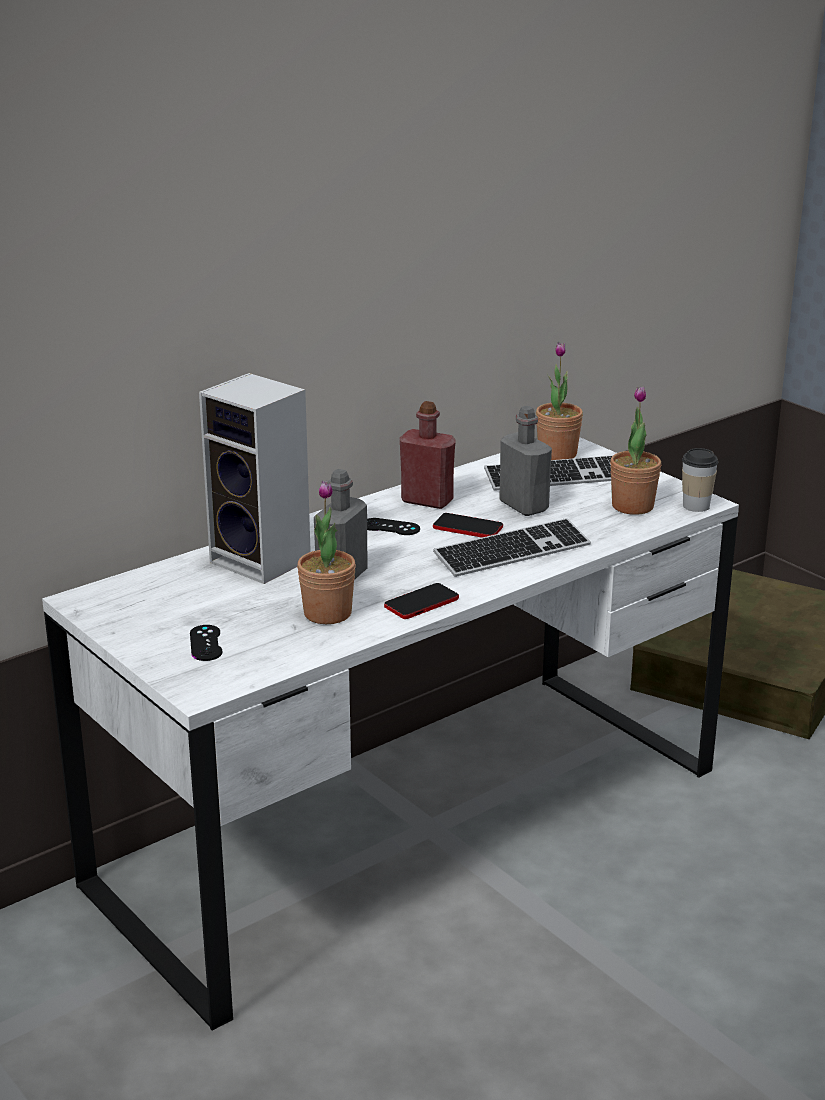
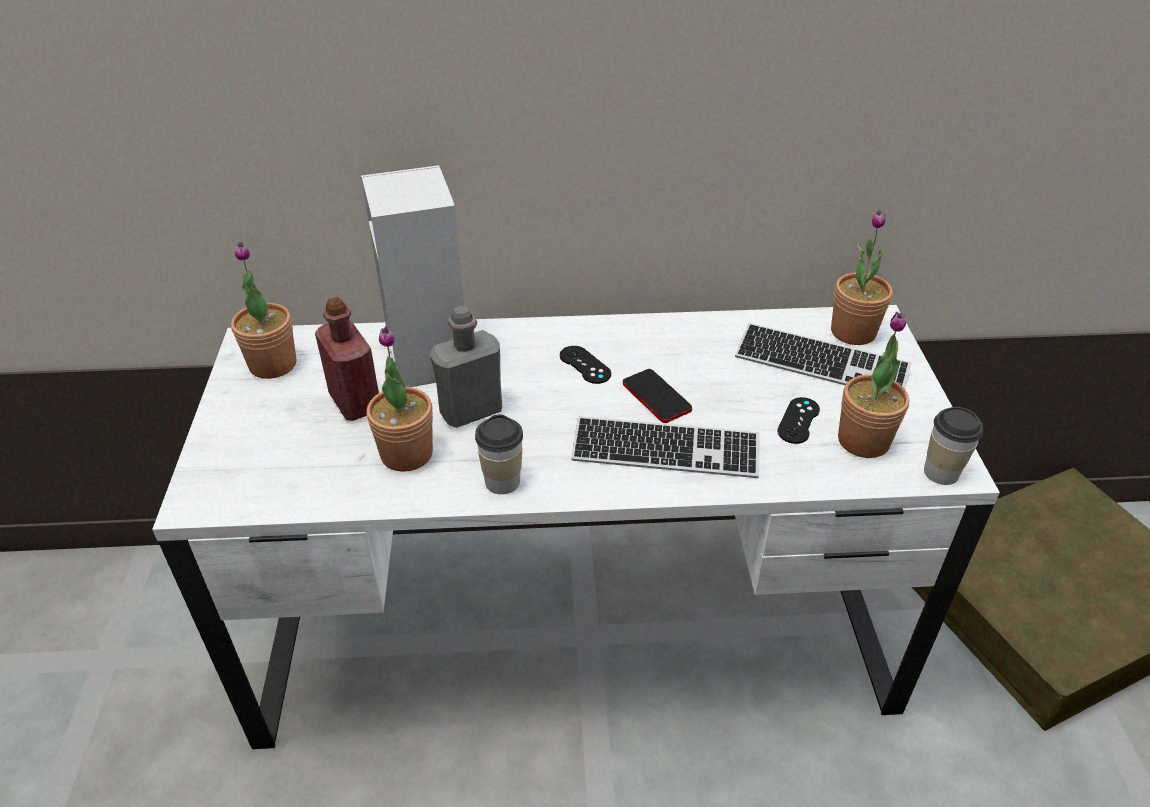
camera: 35 degrees right, 15 degrees up
black game controller [190,625,223,661] -> black game controller moved to [777,397,820,444]
phone [384,583,459,619] -> cup [475,415,523,494]
red bottle [400,401,455,509] -> red bottle moved to [315,297,379,421]
grey bottle [499,406,552,516] -> none
none -> potted plant [231,242,296,379]

